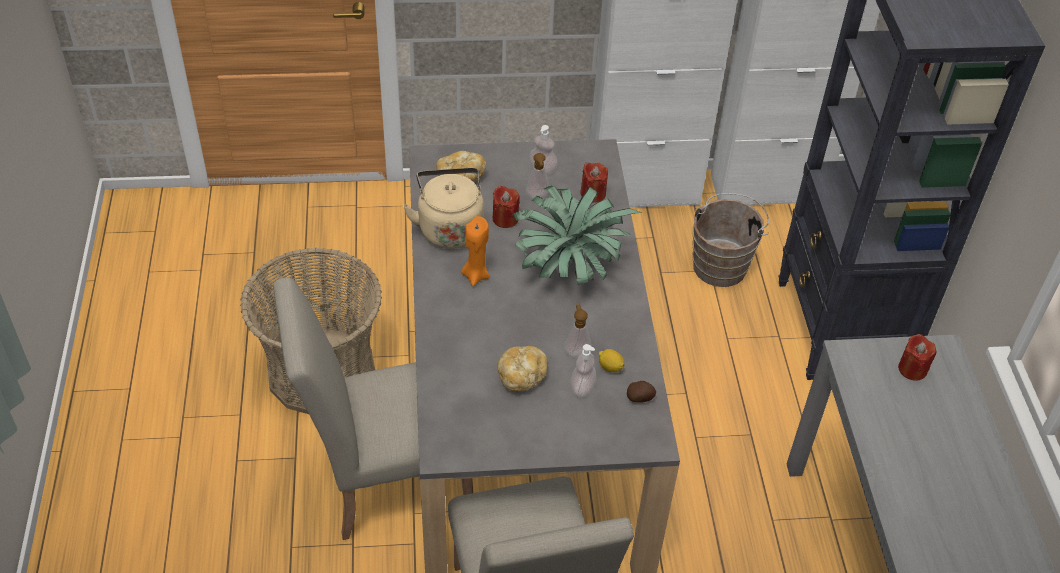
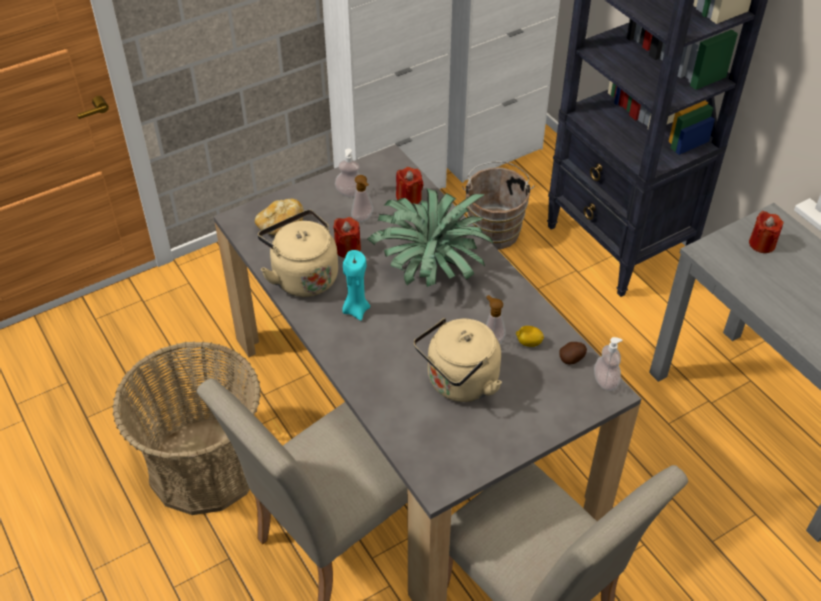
camera: 25 degrees left, 0 degrees up
orange candle [461,216,490,286] -> turquoise candle [342,250,370,321]
bread [497,346,547,392] -> beige kettle [414,318,502,402]
soap dispenser [570,344,597,397] -> soap dispenser moved to [594,337,623,391]

